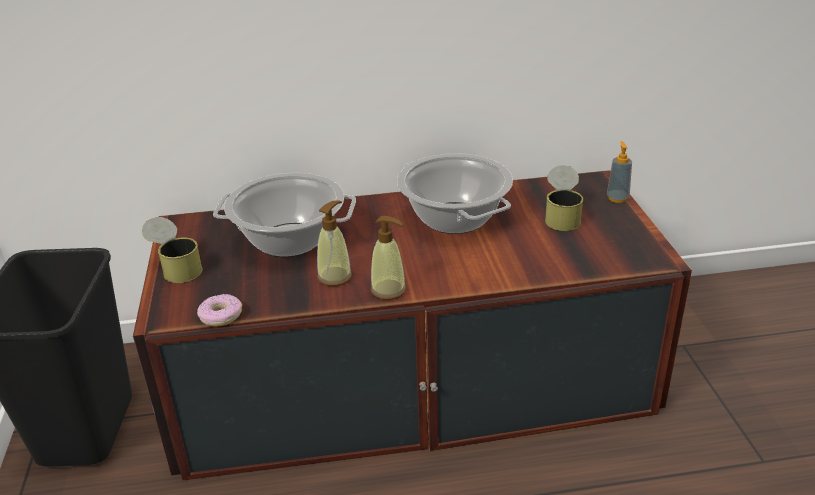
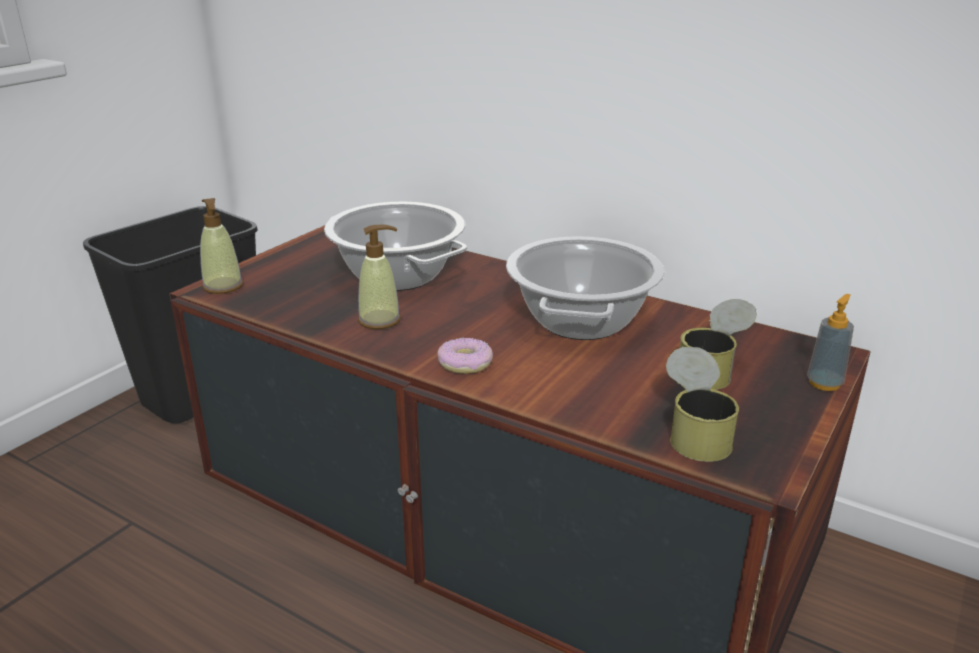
camera: 40 degrees right, 5 degrees down
can [142,217,203,283] -> can moved to [666,347,739,462]
donut [197,294,242,326] -> donut moved to [437,338,493,374]
soap dispenser [370,216,406,300] -> soap dispenser moved to [200,198,243,294]

